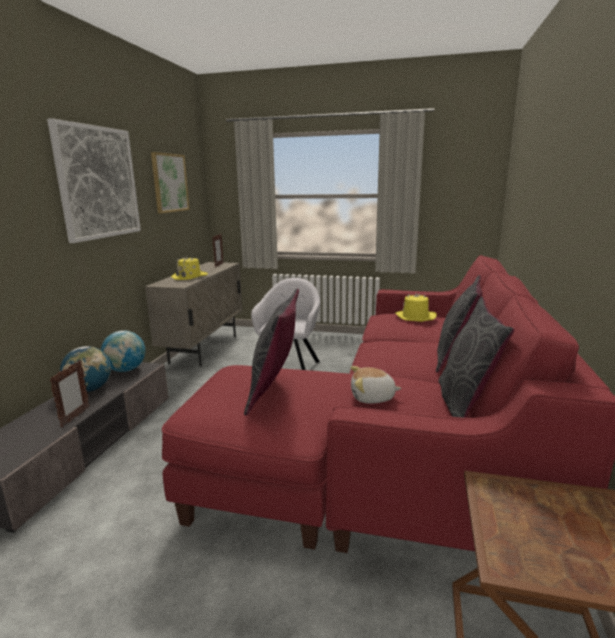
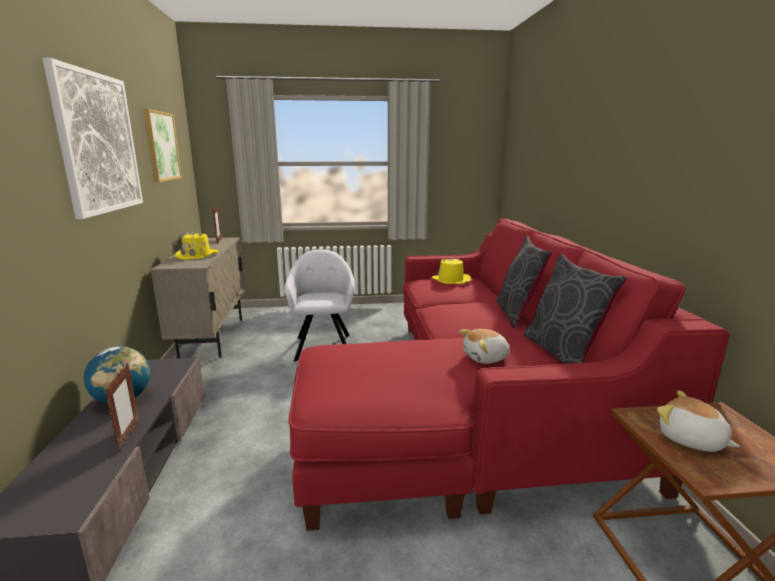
camera: 20 degrees left, 0 degrees up
globe [101,330,145,372] -> none
grey pillow [244,289,299,416] -> none
none -> plush toy [657,390,740,452]

